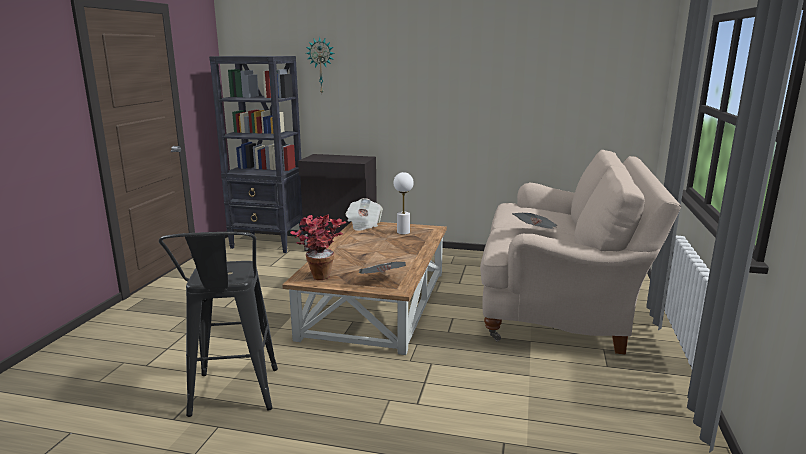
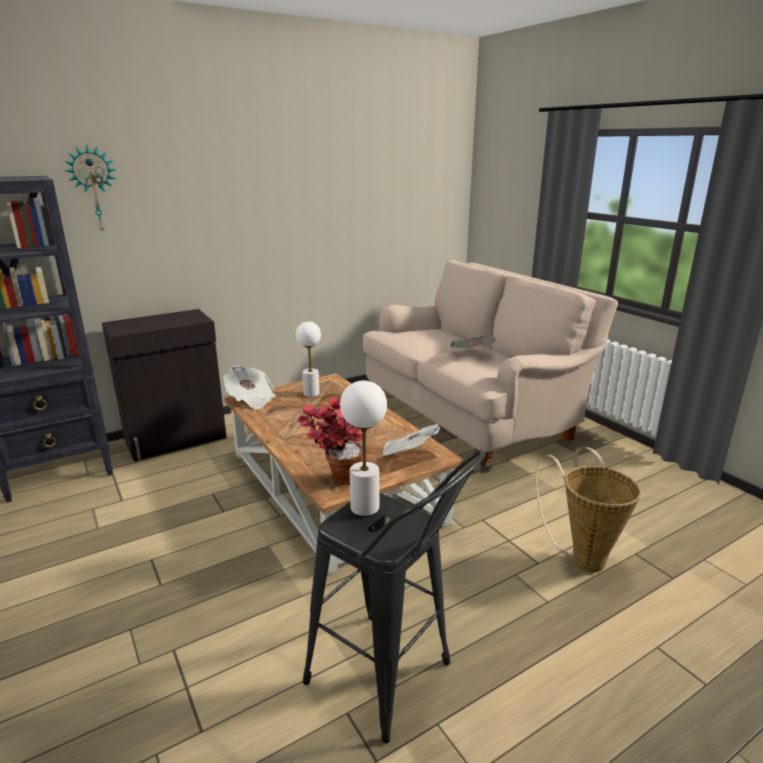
camera: 45 degrees left, 5 degrees up
none -> white table lamp [340,380,387,516]
none -> basket [536,447,641,572]

